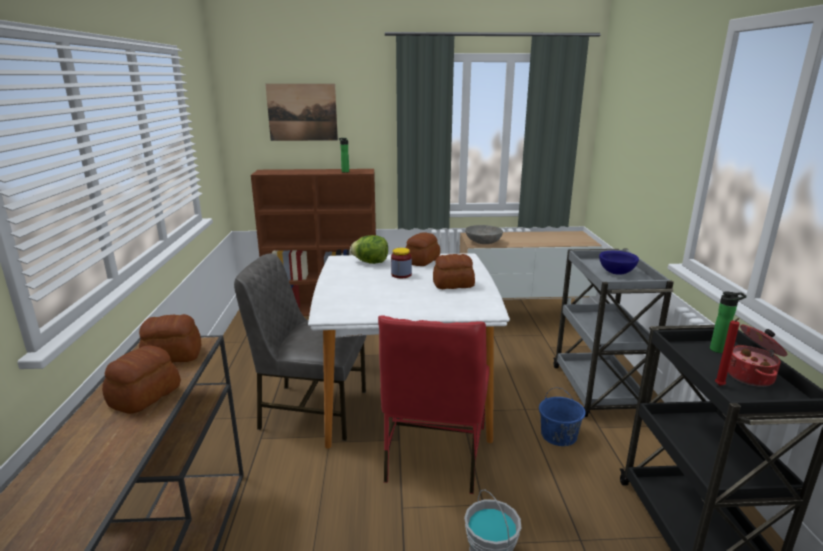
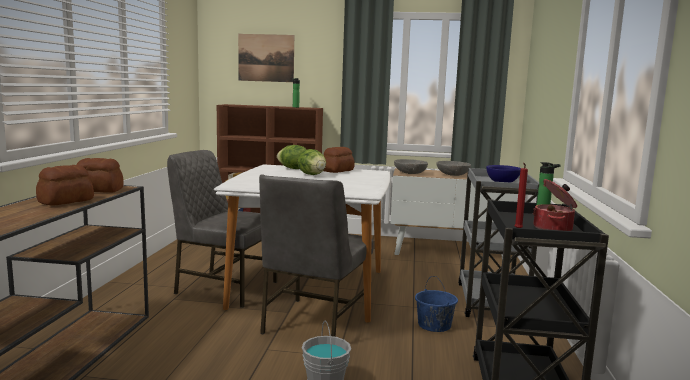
camera: 10 degrees right, 10 degrees down
red chair [378,315,490,494] -> grey chair [259,175,374,337]
jar [391,248,412,278] -> lettuce [298,149,326,175]
bread [433,254,475,289] -> none
none -> grey bowl [436,161,471,176]

